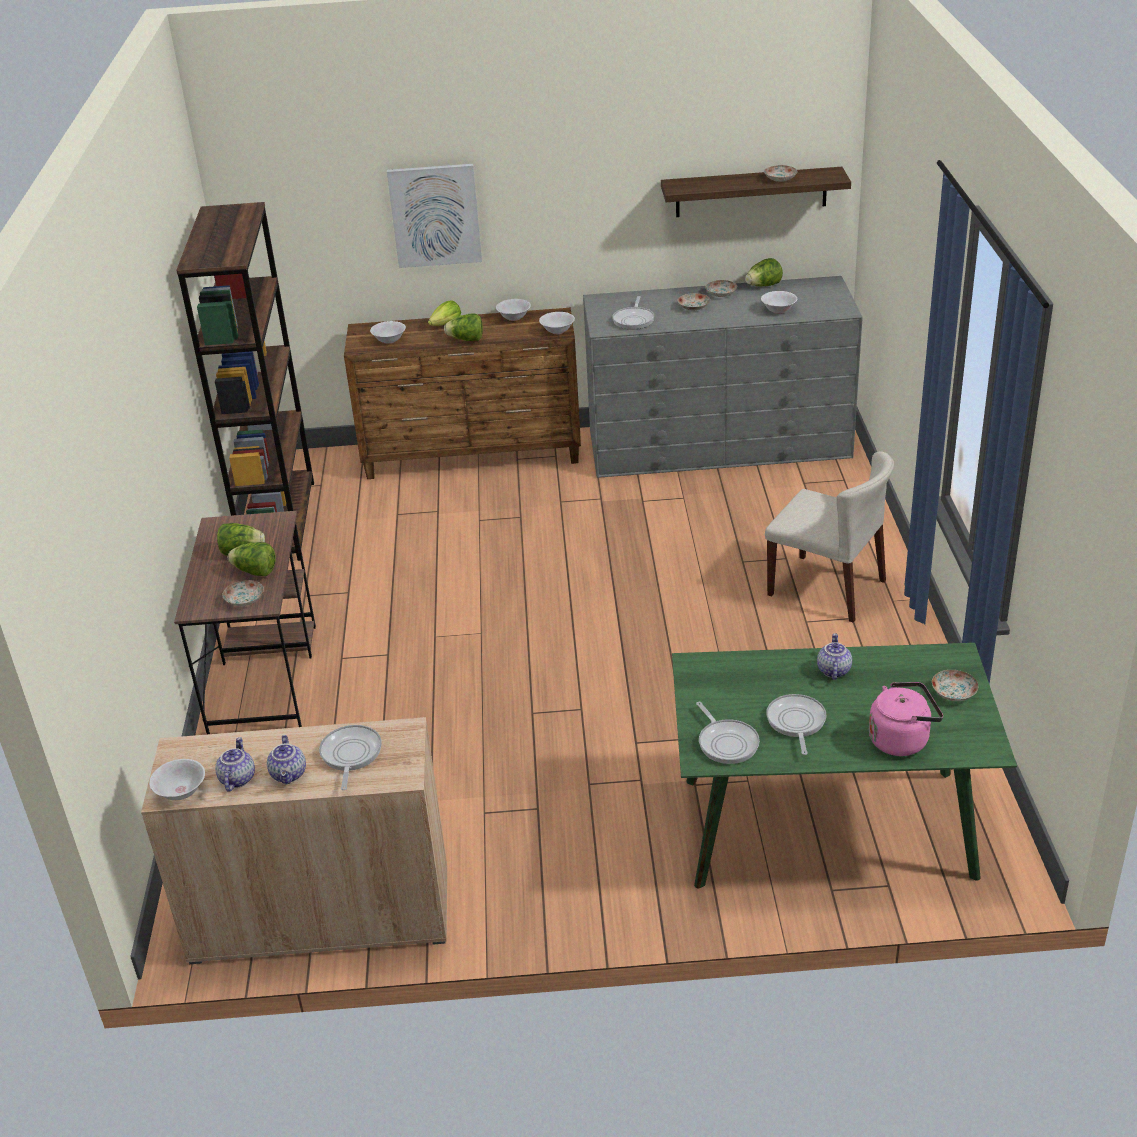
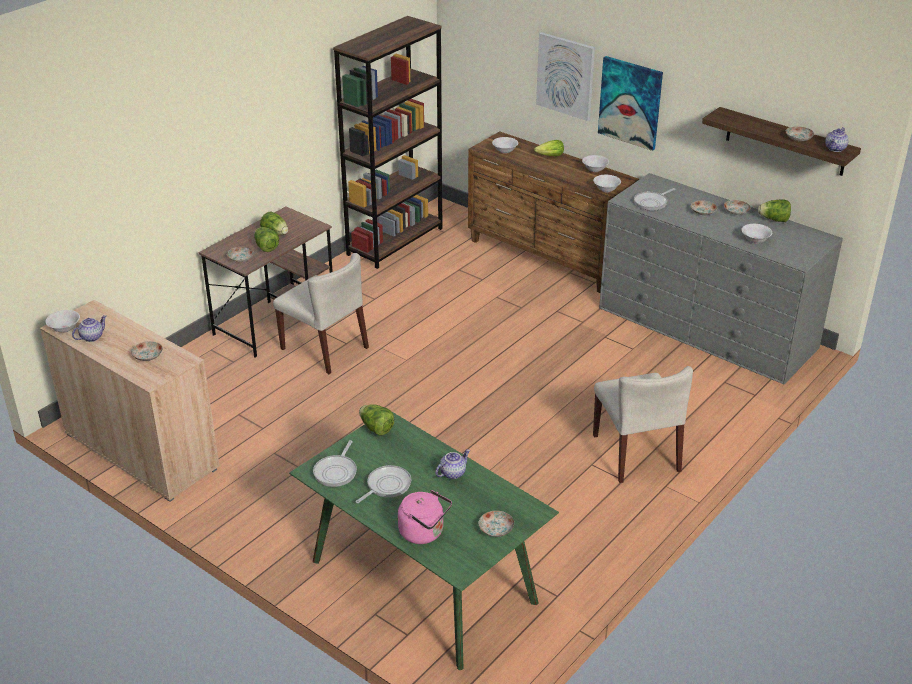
camera: 40 degrees right, 0 degrees up
teapot [267,735,306,785] -> teapot moved to [825,127,849,152]
frying pan [319,725,382,790] -> plate [131,341,163,361]
lettuce [444,313,483,341] -> lettuce moved to [359,404,394,436]
none -> beige chair [273,253,369,374]
none -> picture [598,56,663,151]

